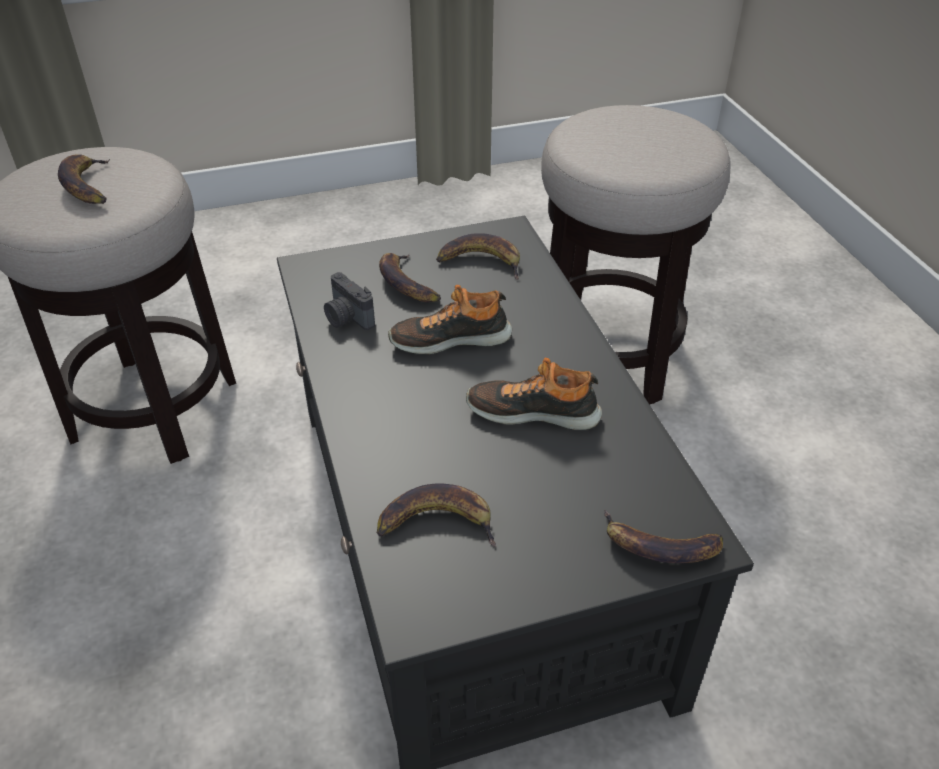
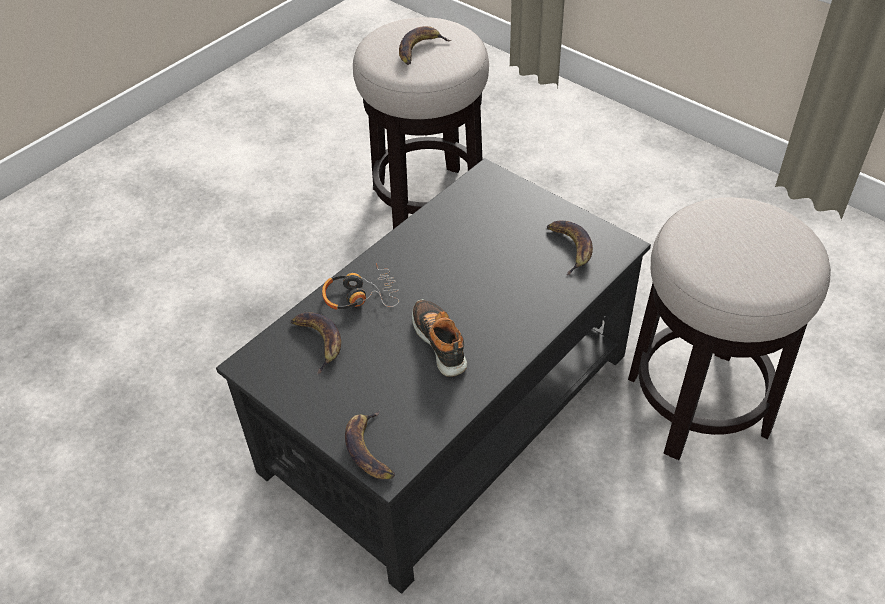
camera: 60 degrees right, 5 degrees up
camera [324,272,375,330] -> none
banana [379,253,441,302] -> none
shoe [388,285,512,354] -> none
none -> headphones [322,263,399,310]

